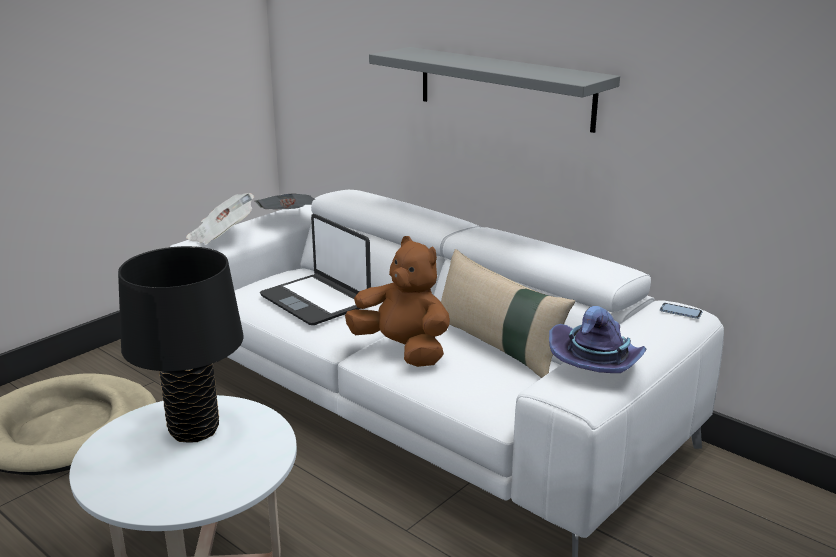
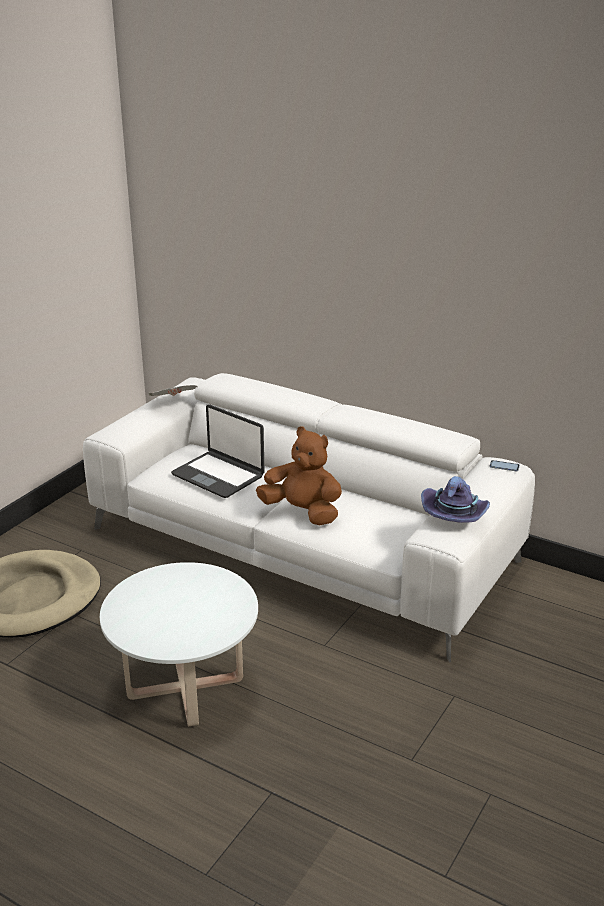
camera: 10 degrees left, 5 degrees up
black table lamp [118,246,244,443] -> none
newspaper [186,193,254,244] -> none
grey shelf [369,47,620,133] -> none
beige pillow [441,249,575,378] -> none

